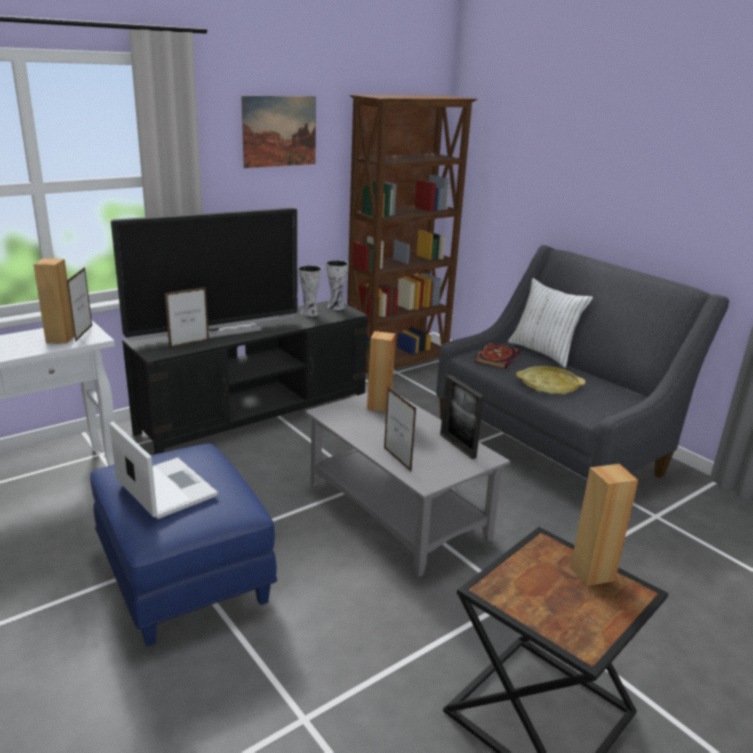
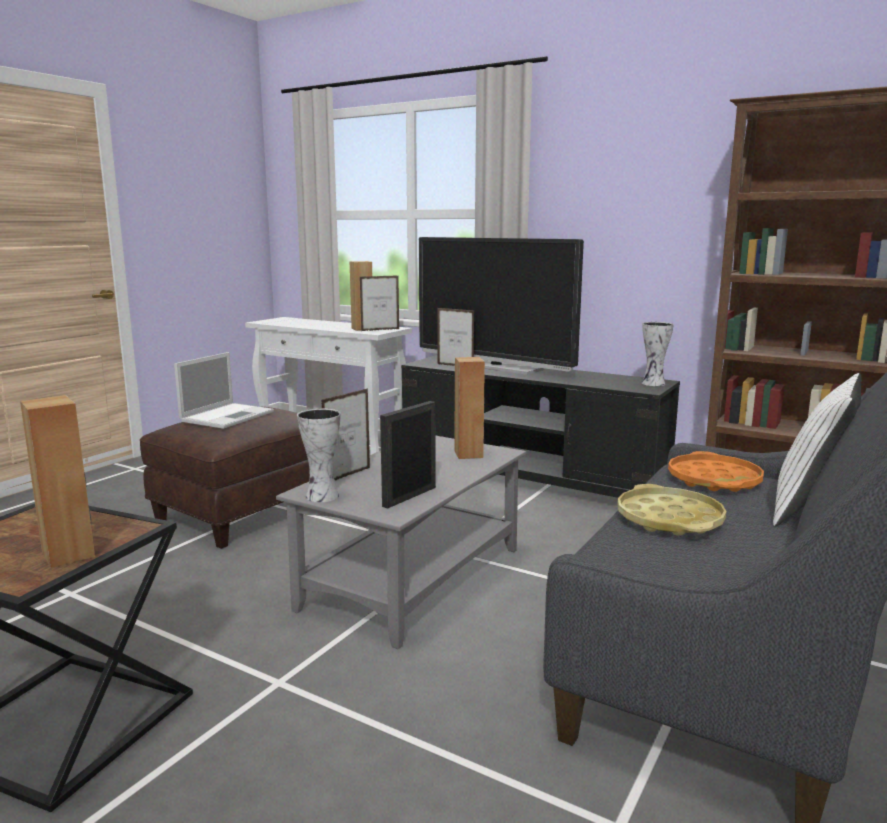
camera: 70 degrees right, 10 degrees down
blue ottoman [90,443,277,646] -> brown ottoman [140,407,310,549]
picture [241,96,316,168] -> none
vase [298,265,322,317] -> vase moved to [297,409,340,502]
book [474,343,521,369] -> orange tray [668,451,764,492]

